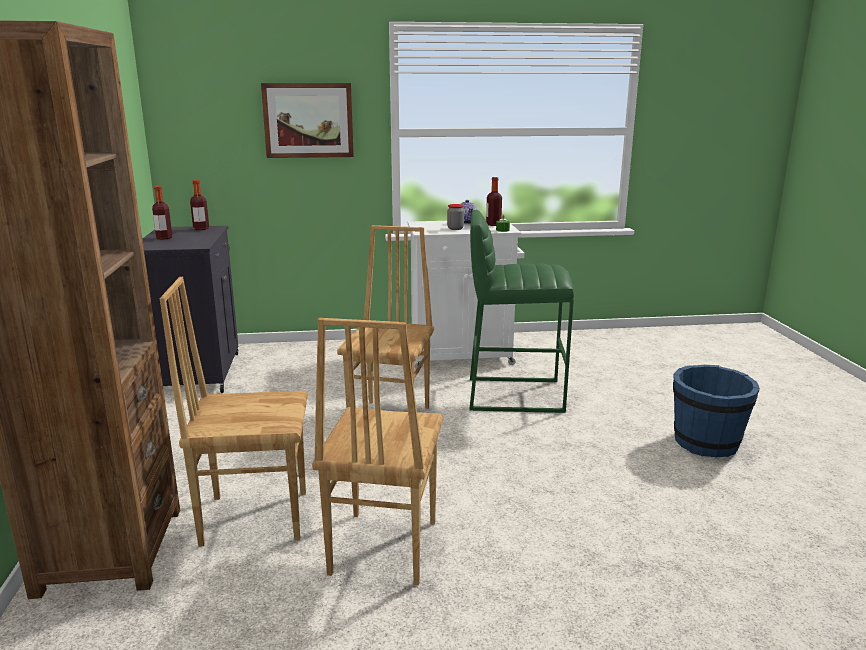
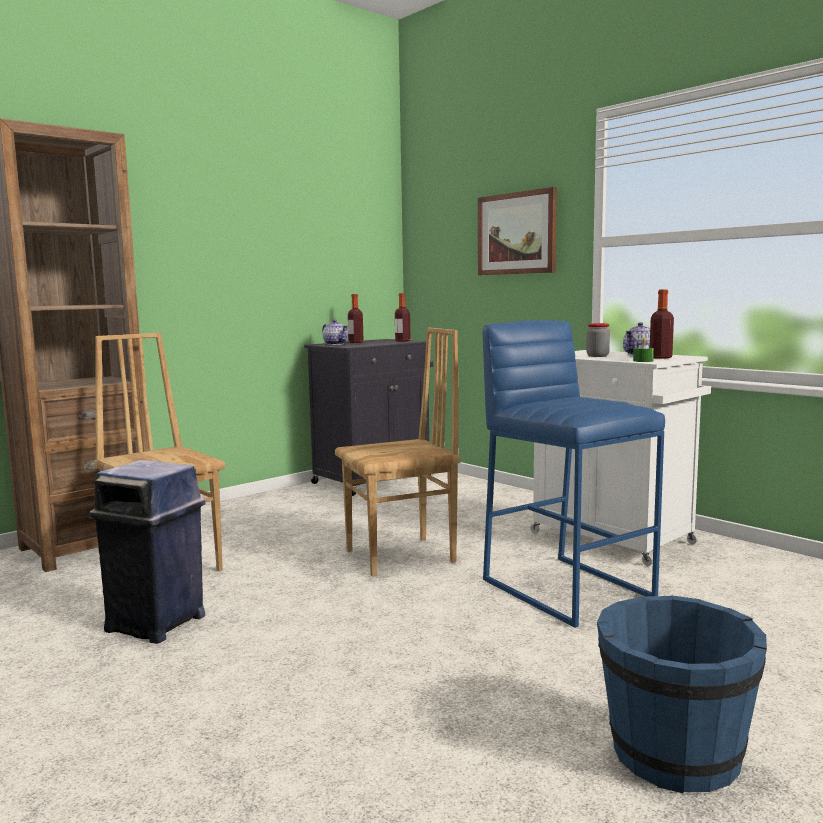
camera: 55 degrees right, 10 degrees down
brown chair [312,318,443,585] -> blue trash can [90,460,206,644]
green stool [469,210,574,413] -> blue stool [483,320,665,628]
none -> teapot [322,320,348,345]

